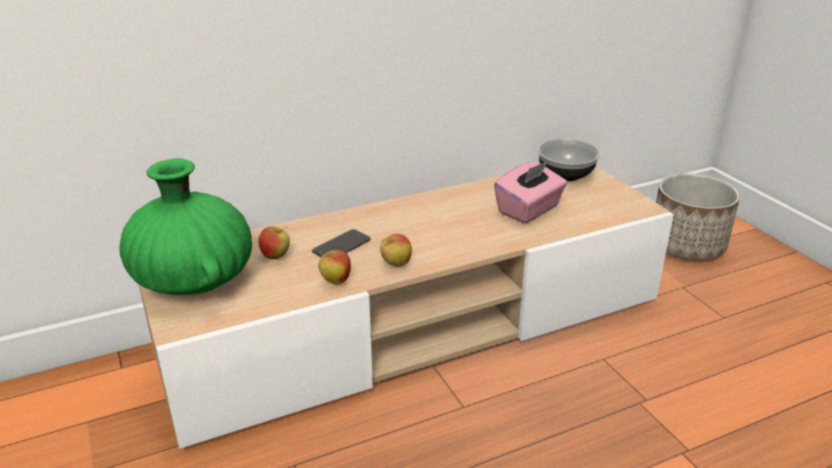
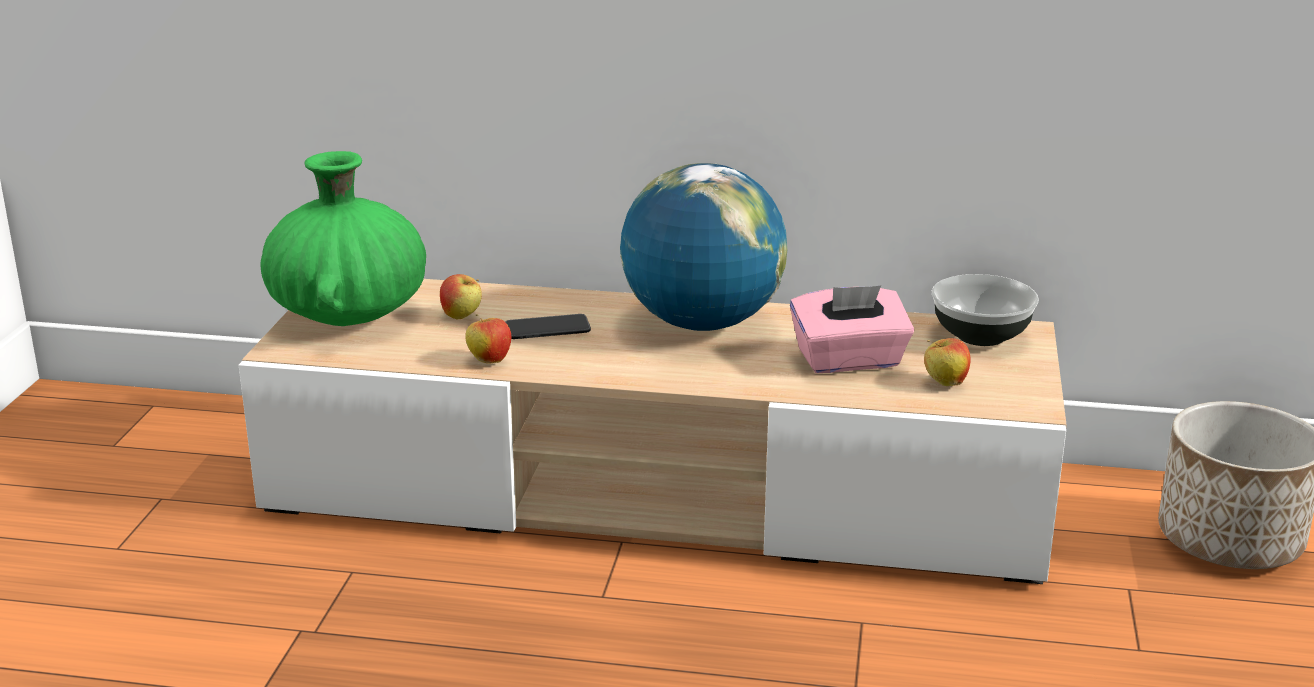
camera: 35 degrees right, 5 degrees down
apple [380,234,412,267] -> apple moved to [924,338,971,386]
none -> globe [620,163,787,331]

